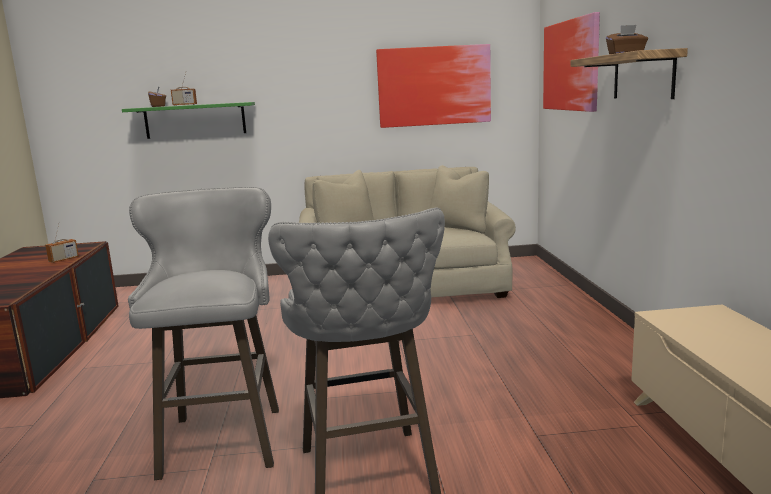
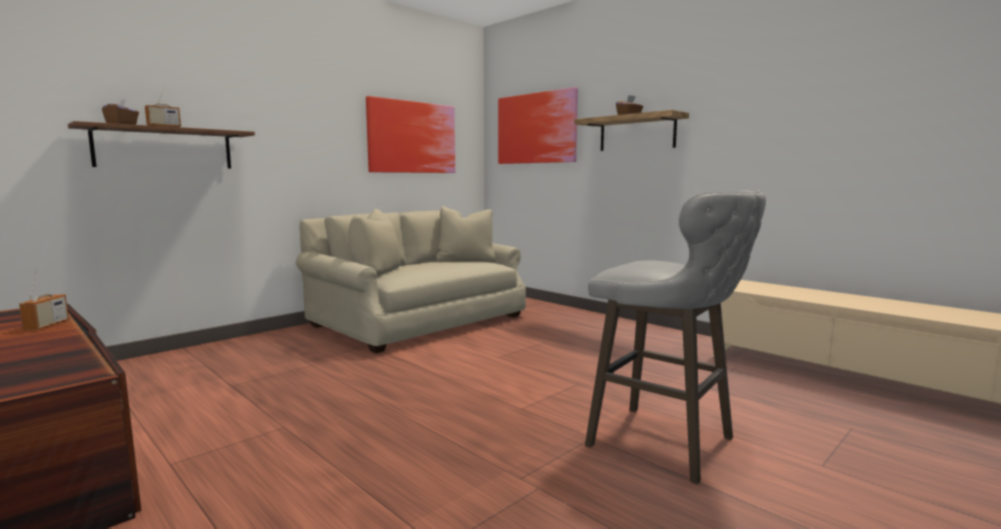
camera: 40 degrees left, 5 degrees down
green shelf [122,102,255,139] -> brown shelf [68,121,255,169]
grey stool [128,187,279,480] -> none

